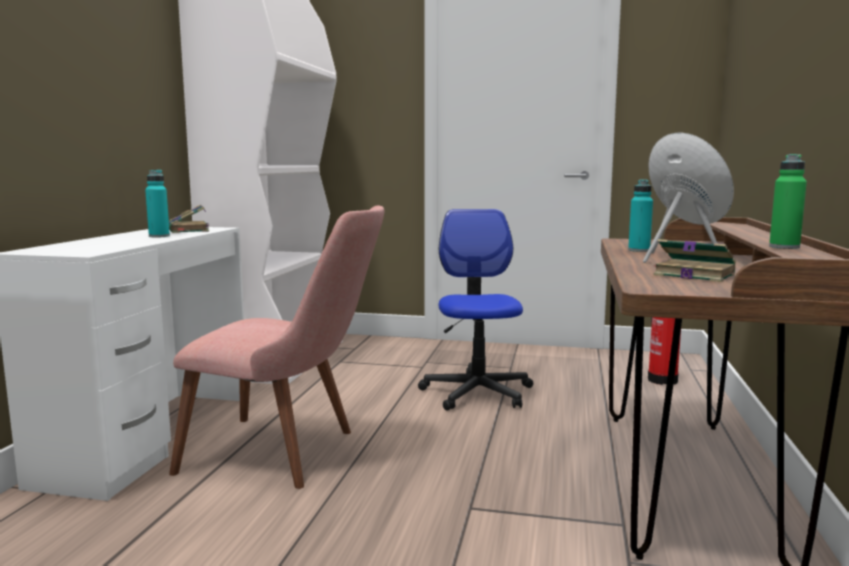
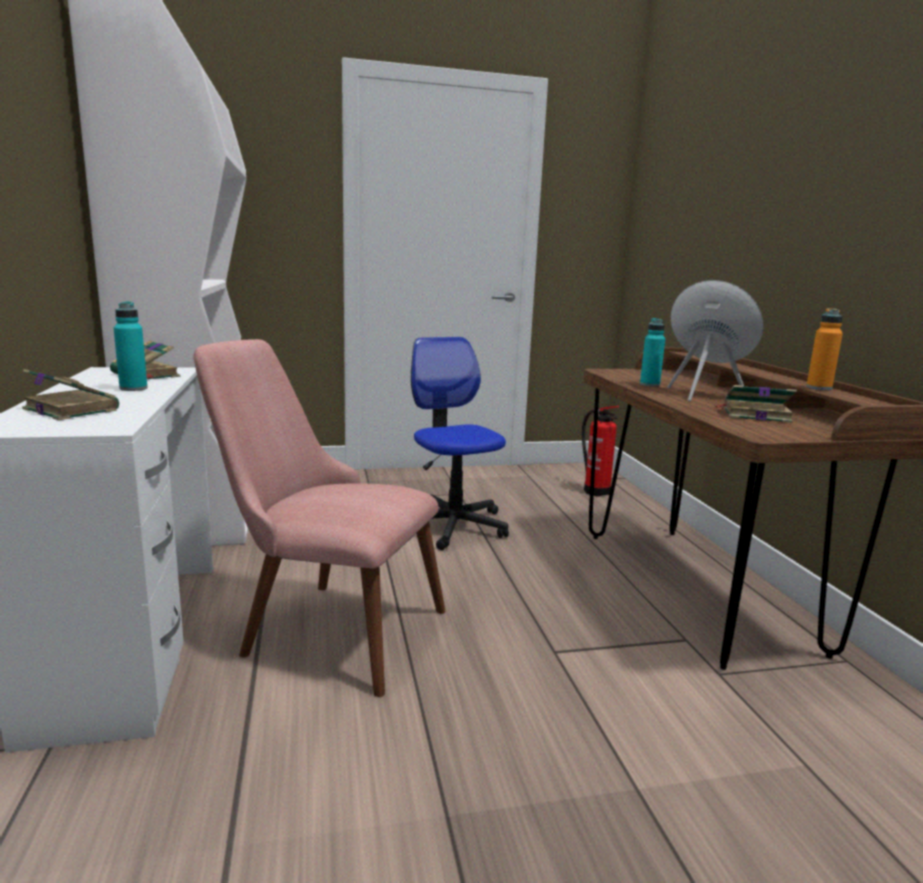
camera: 25 degrees left, 5 degrees up
pink chair [169,206,384,489] -> pink chair turned 150 degrees counterclockwise [194,339,446,697]
green bottle [769,154,807,249] -> orange bottle [806,308,843,390]
none -> book [22,369,119,420]

